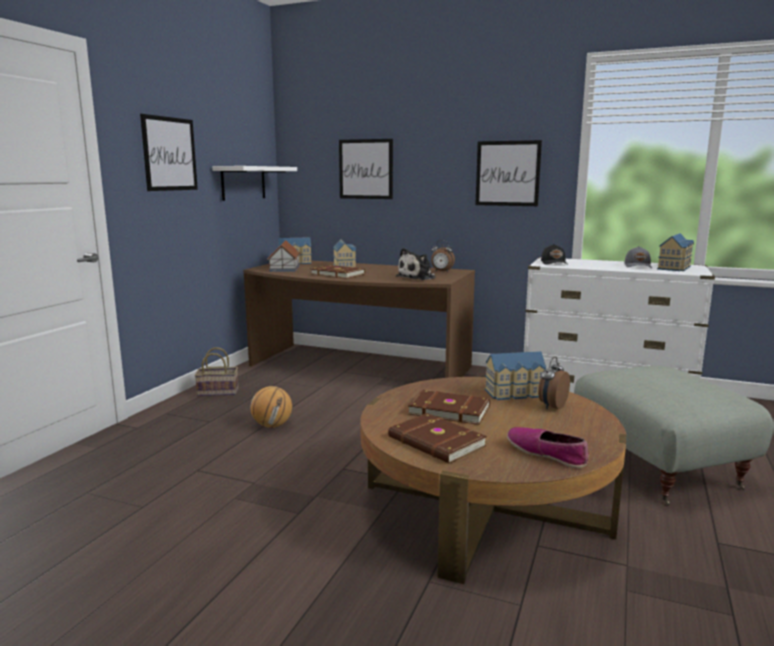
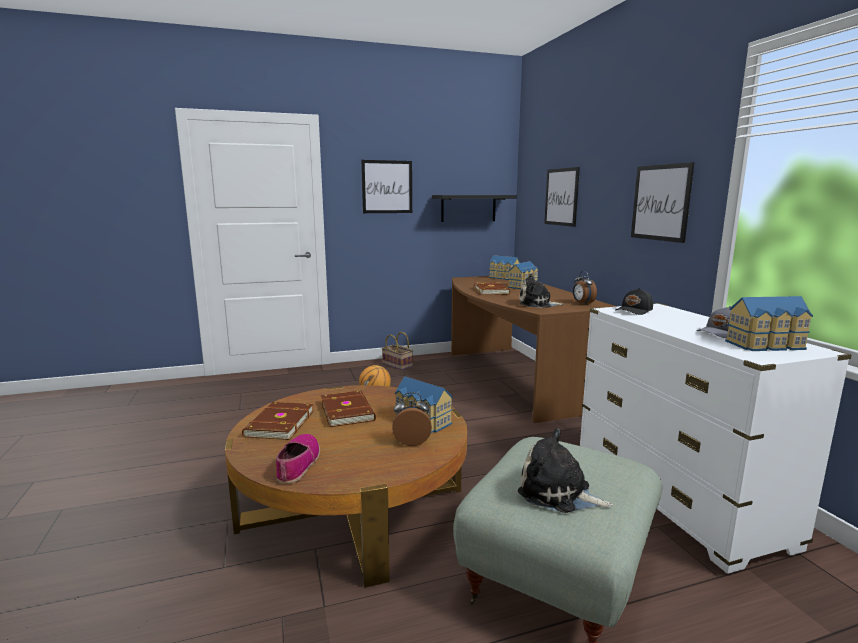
camera: 50 degrees right, 0 degrees up
white shelf [212,166,297,201] -> black shelf [432,195,517,222]
toy house [267,240,300,272] -> none
none -> plush toy [518,429,613,513]

